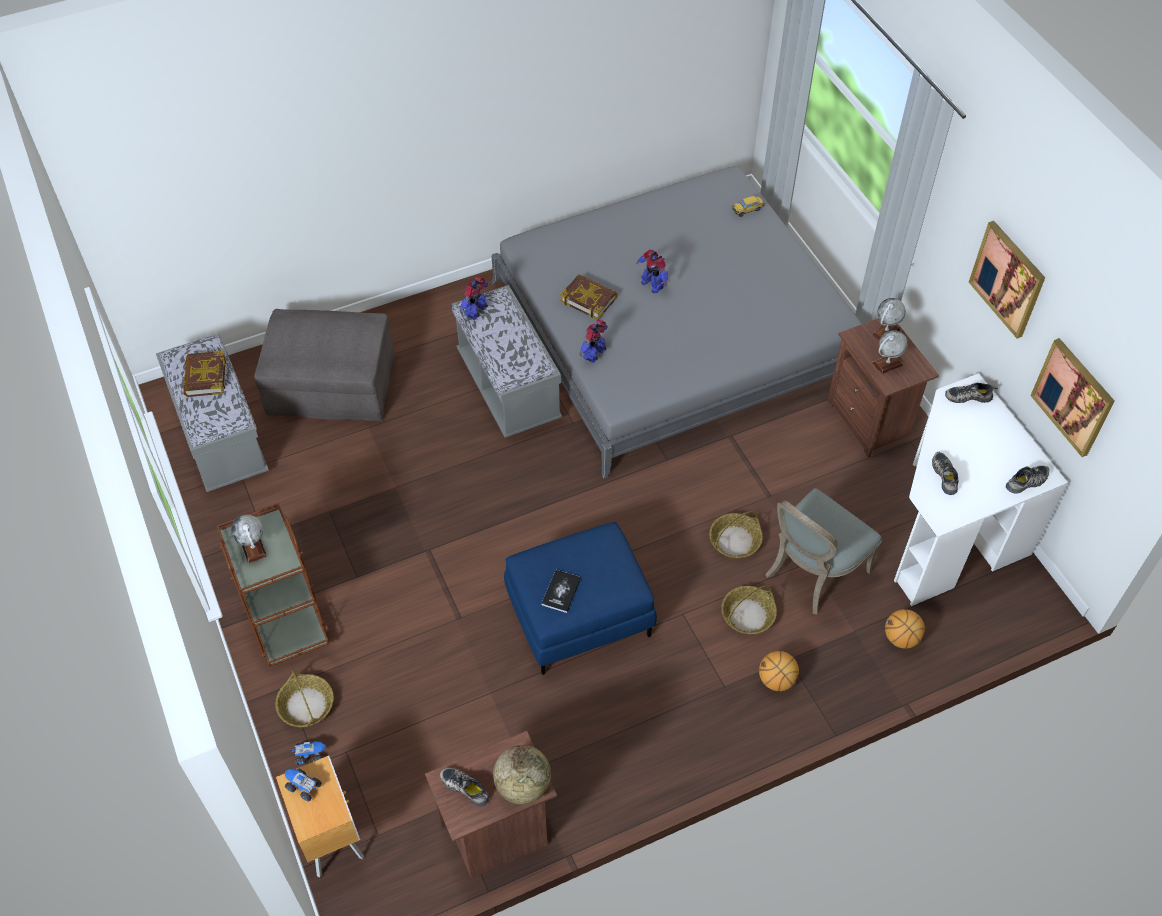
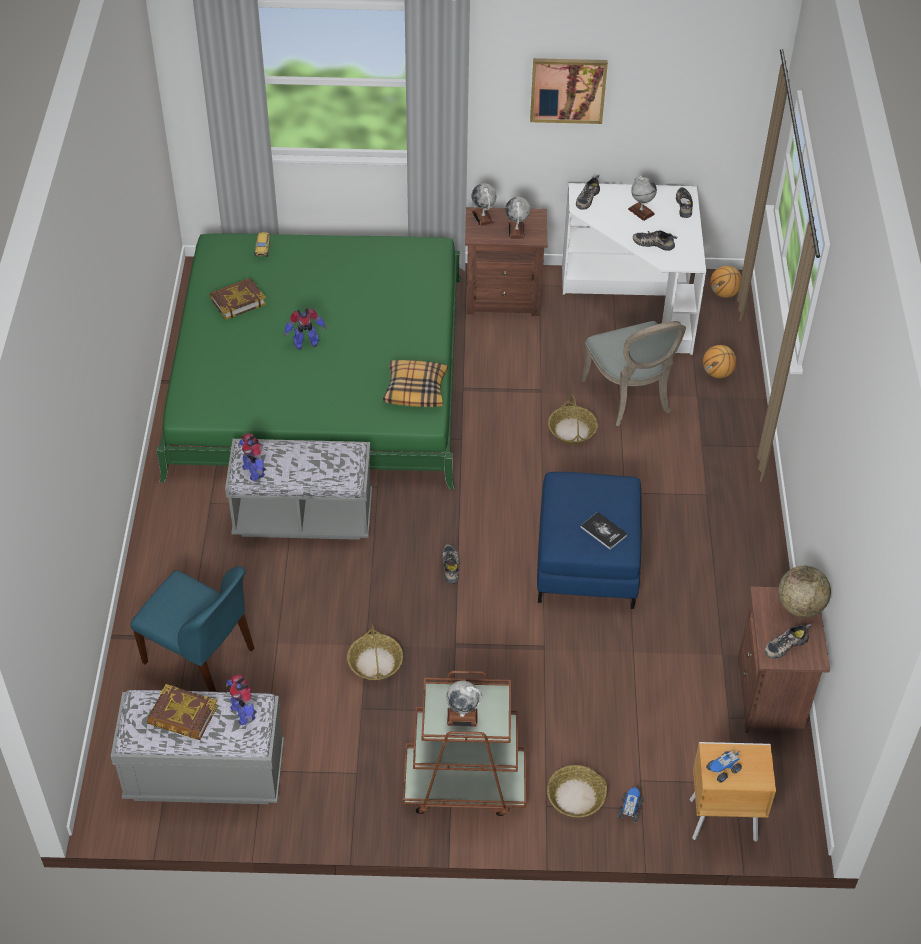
camera: 65 degrees left, 5 degrees down
grey ottoman [254,309,394,421] -> blue chair [130,566,254,692]
grey bed [491,166,862,479] -> green bed [157,233,461,490]
book [560,275,618,319] -> book moved to [210,278,266,320]
toy robot [579,319,608,363] -> toy robot moved to [226,674,257,725]
basket [721,586,777,634] -> basket moved to [347,624,403,681]
basketball [759,651,799,691] -> basketball moved to [710,266,741,298]
picture [1030,338,1115,457] -> none
none -> pillow [383,360,448,407]
none -> shoe [442,544,460,584]
none -> globe [628,176,657,221]

